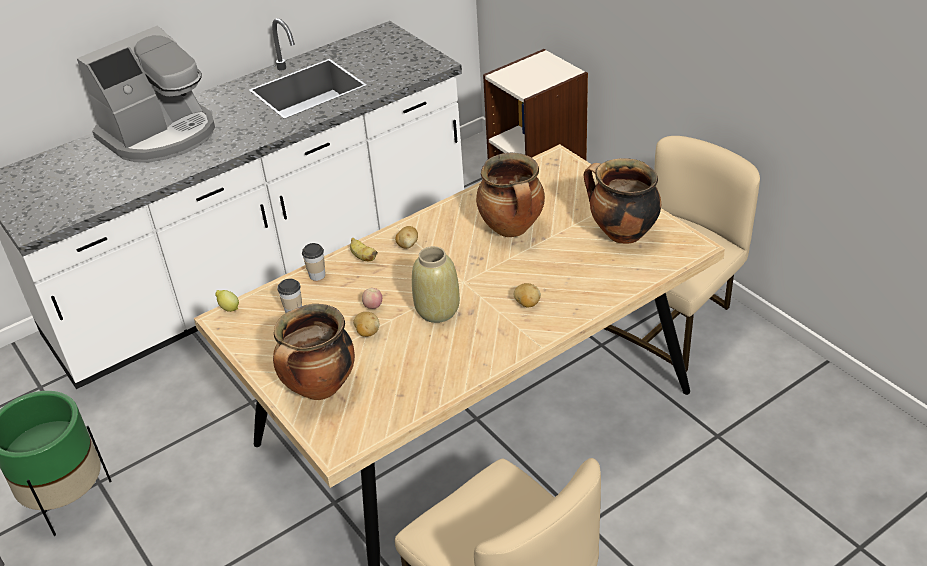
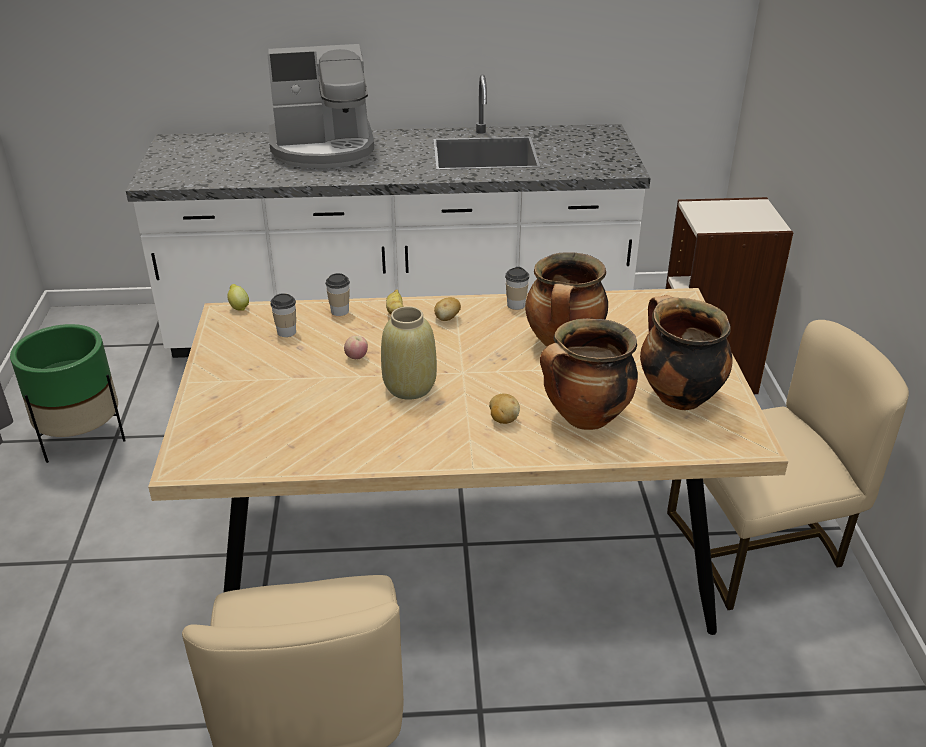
camera: 30 degrees right, 5 degrees down
cooking pot [273,304,355,400] -> cooking pot moved to [540,318,638,430]
potato [353,312,379,337] -> none
none -> cup [505,267,529,310]

